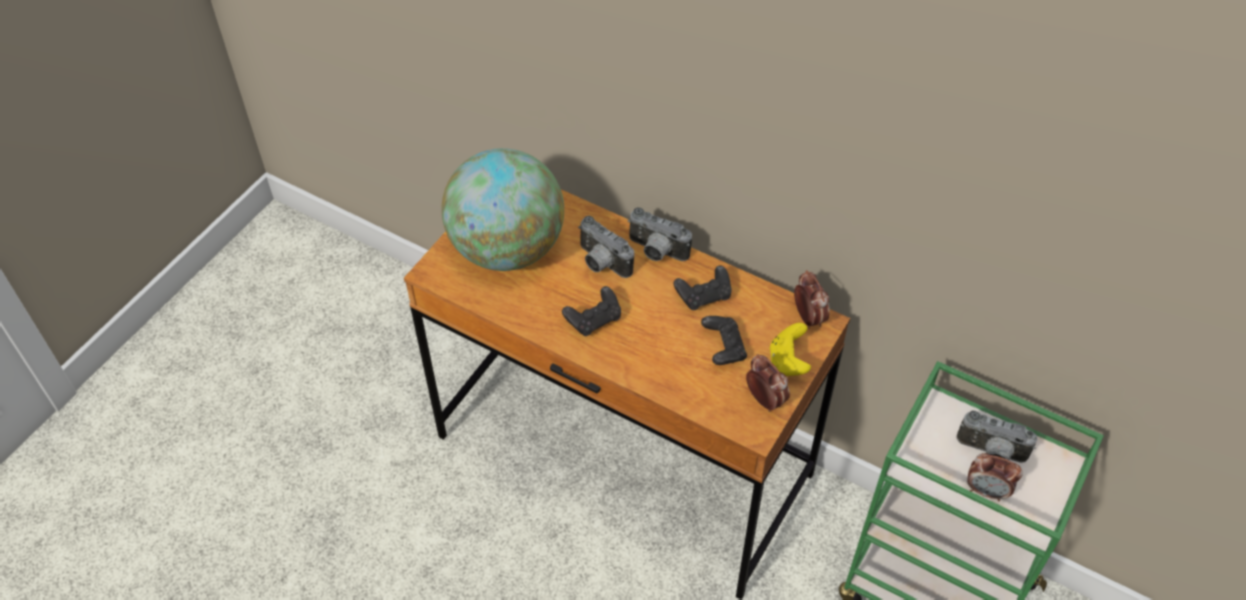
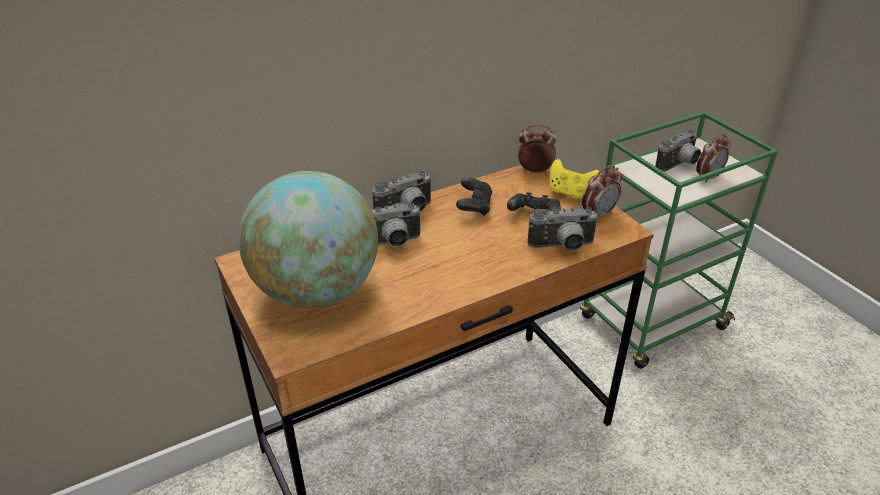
camera: 60 degrees left, 15 degrees down
black game controller [562,286,621,336] -> none
alarm clock [746,354,790,412] -> alarm clock turned 150 degrees clockwise [582,165,622,217]
none -> camera [528,207,599,251]

